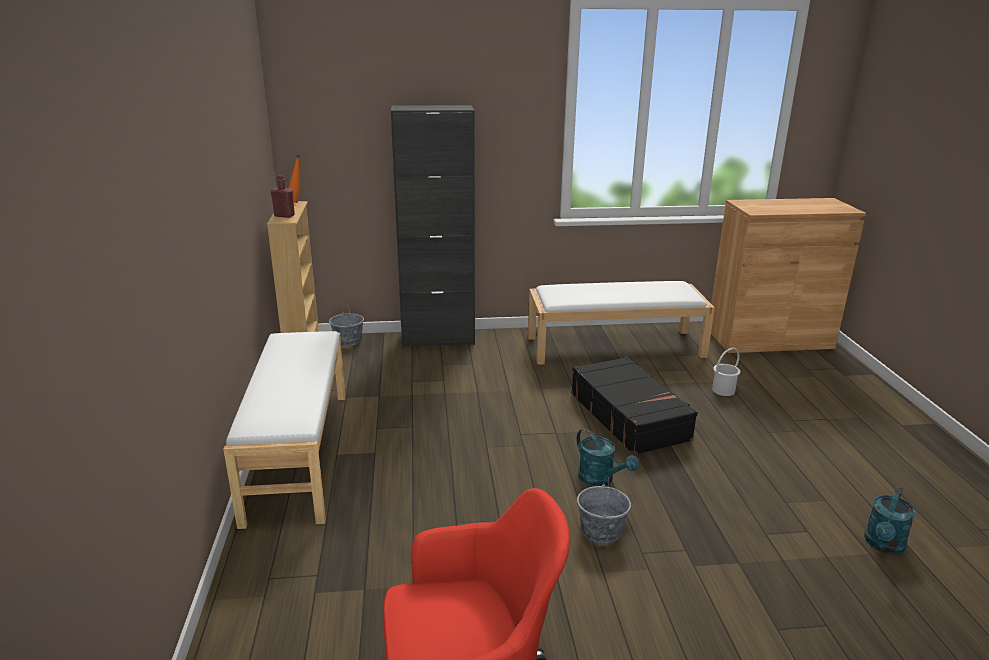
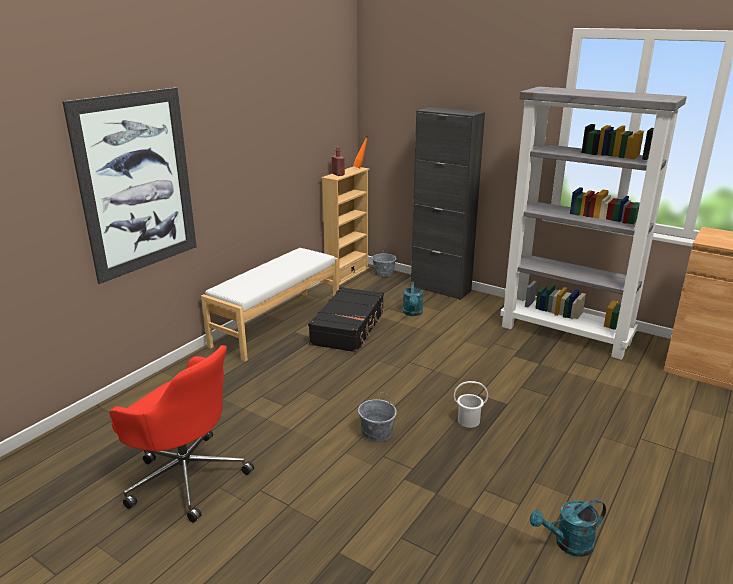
camera: 40 degrees right, 0 degrees up
white bench [528,281,715,365] -> grey bookcase [500,87,687,360]
black suitcase [571,357,698,455] -> black suitcase moved to [308,287,385,352]
turquoise watering can [577,428,639,486] -> turquoise watering can moved to [403,282,423,316]
white bucket [712,348,740,396] -> white bucket moved to [454,381,488,428]
none -> picture [62,88,197,284]

